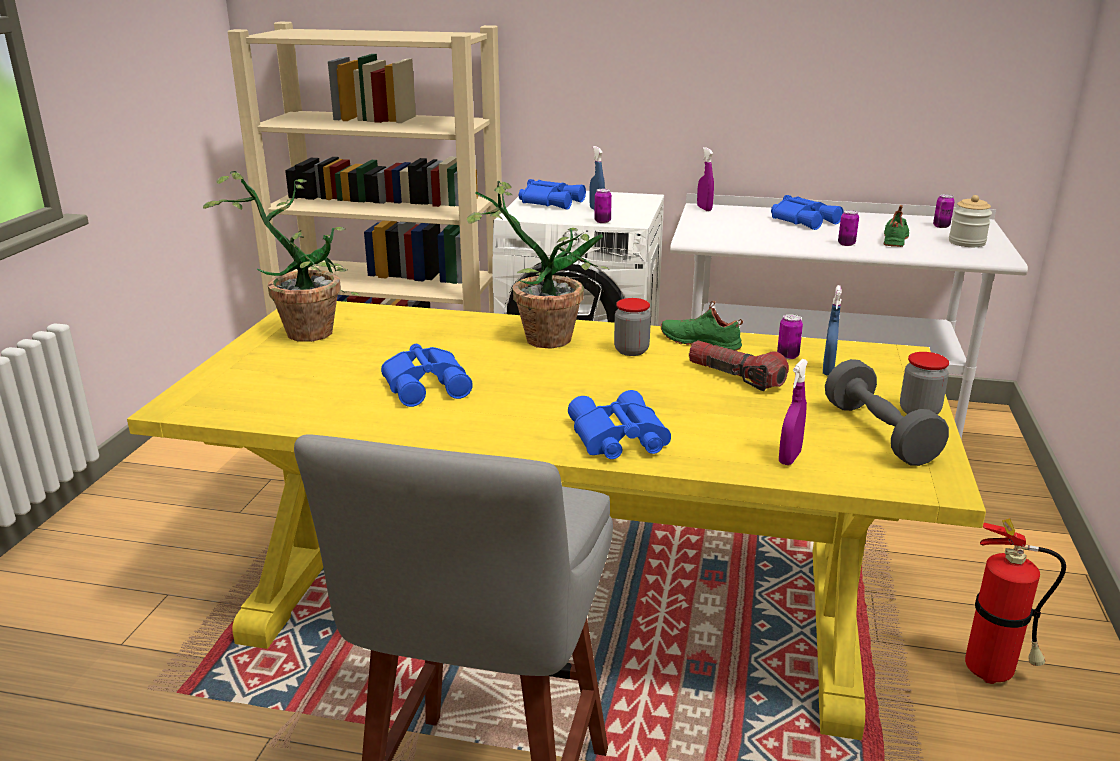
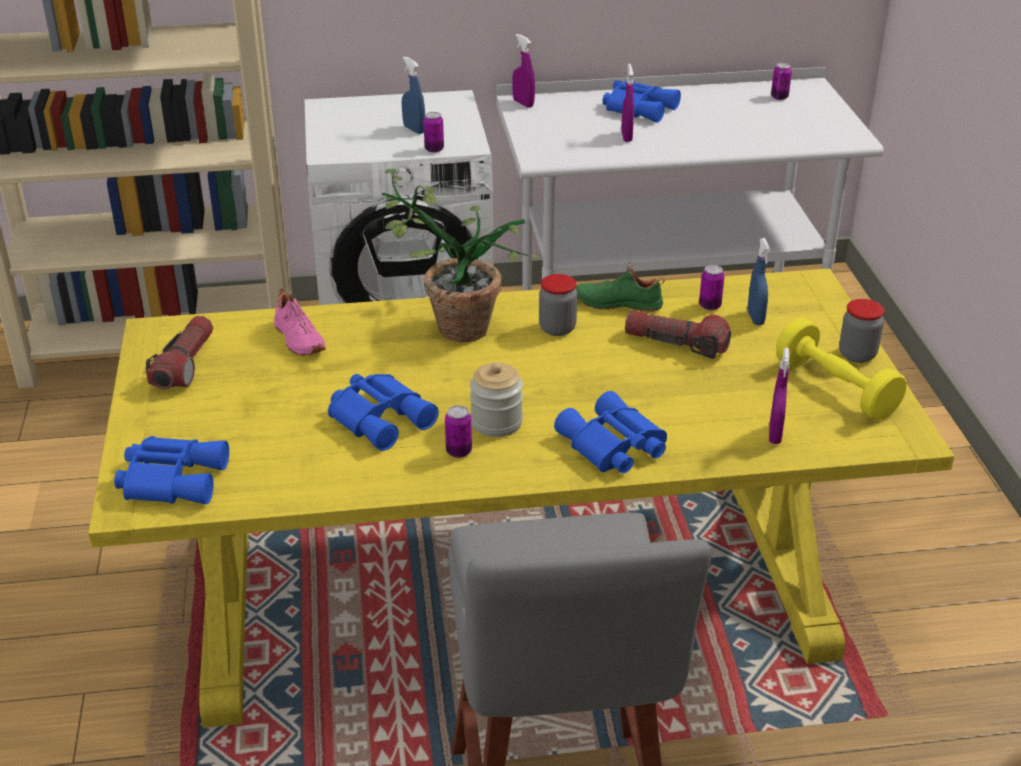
camera: 20 degrees left, 10 degrees up
potted plant [203,171,360,342] -> flashlight [145,316,213,389]
blue binoculars [519,179,586,209] -> blue binoculars moved to [114,436,229,504]
grey dumbbell [825,359,949,466] -> yellow dumbbell [776,318,906,421]
can [838,210,859,246] -> can moved to [445,405,472,458]
green shoe [883,205,909,247] -> none
jar [949,195,992,247] -> jar moved to [470,362,523,437]
fire extinguisher [965,518,1066,684] -> none
none -> pink shoe [274,288,326,356]
none -> purple spray bottle [621,63,634,142]

